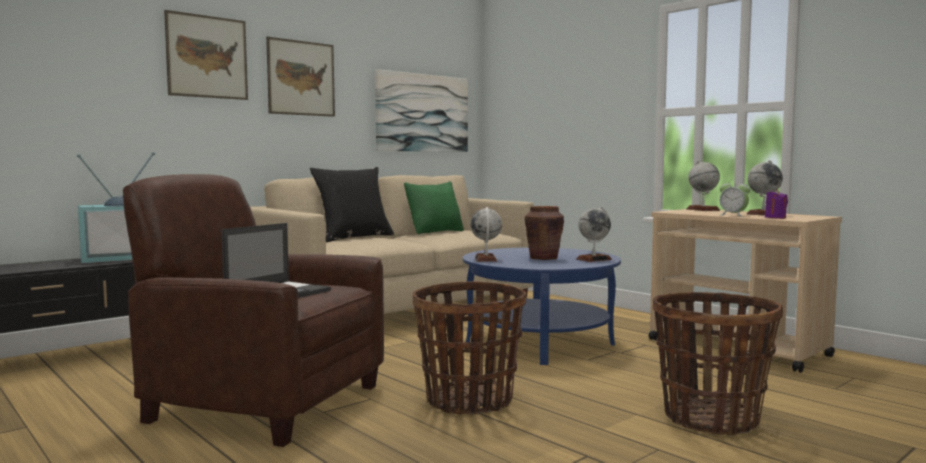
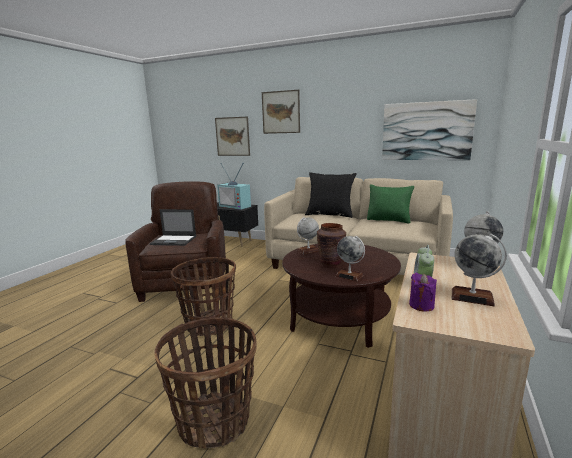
camera: 65 degrees right, 10 degrees up
picture [266,37,335,117] -> picture moved to [215,116,250,156]
blue coffee table [463,247,621,365] -> brown coffee table [282,244,401,348]

